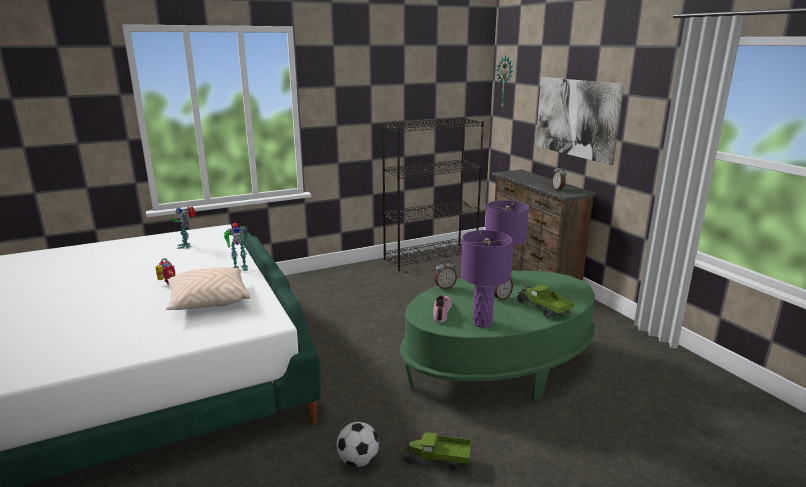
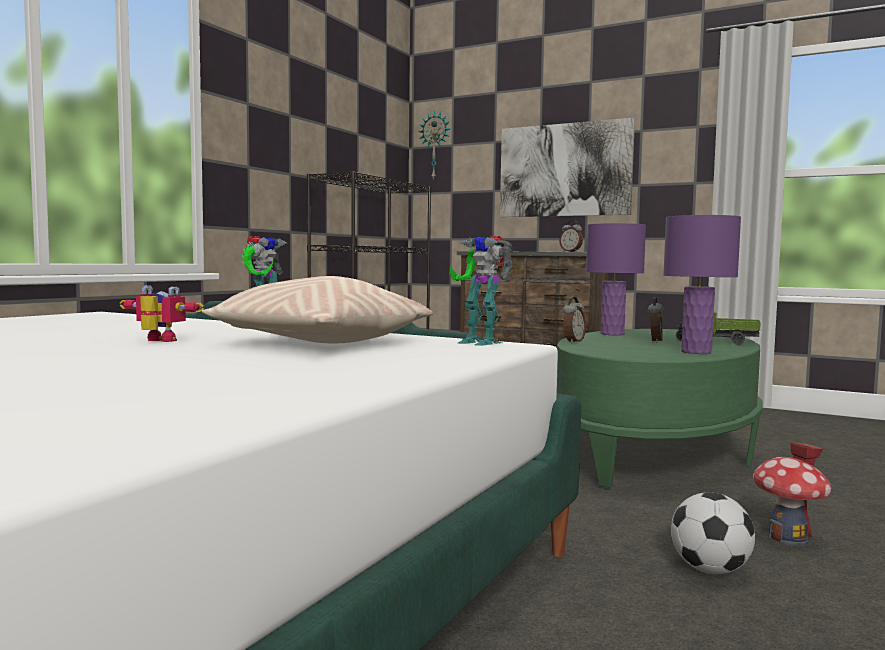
camera: 35 degrees left, 15 degrees down
toy robot [171,207,196,249] -> toy robot moved to [449,236,513,346]
toy truck [403,432,471,472] -> toy house [753,442,832,546]
shoe [433,295,452,323] -> none

